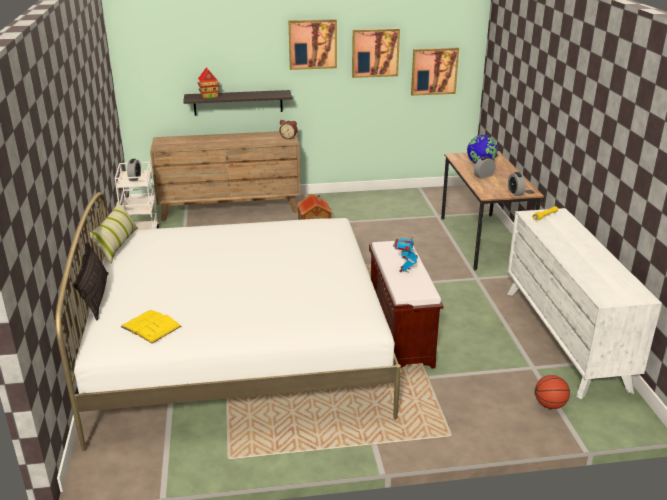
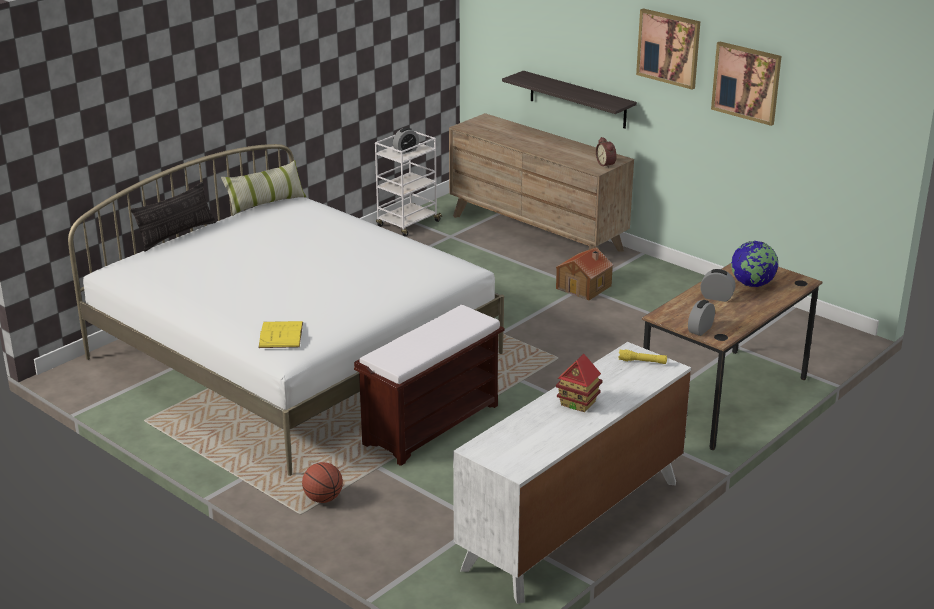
camera: 50 degrees right, 0 degrees up
yellow book [121,310,181,343] -> yellow book moved to [258,321,303,348]
toy house [198,67,219,99] -> toy house moved to [556,354,602,412]
toy robot [393,233,418,272] -> none
picture [411,48,459,96] -> none
basketball [535,375,570,409] -> basketball moved to [302,462,343,503]

